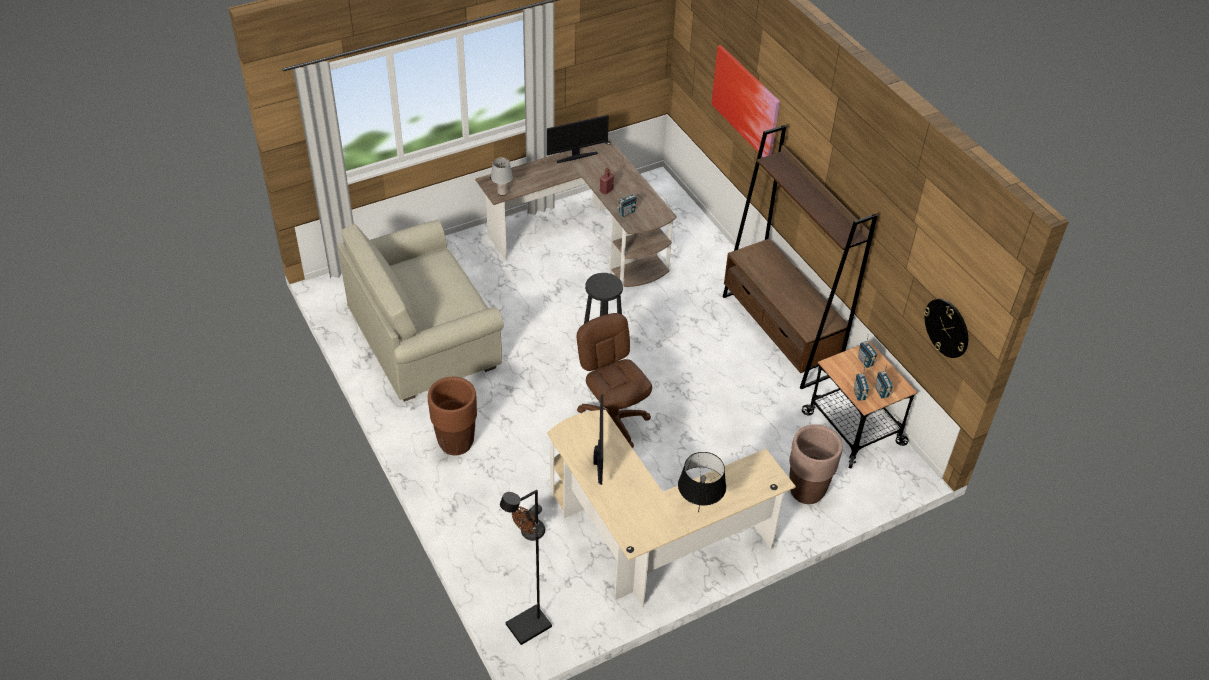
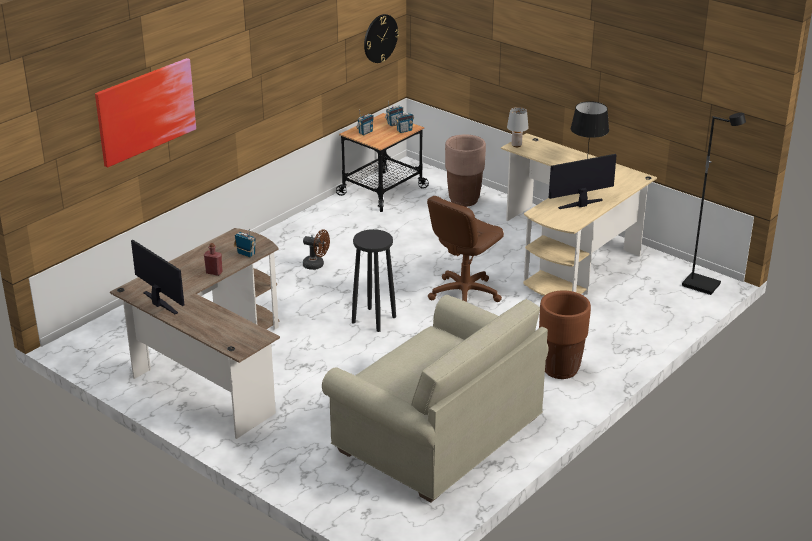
camera: 110 degrees left, 15 degrees down
grey table lamp [491,157,513,196] -> grey table lamp moved to [507,107,528,147]
brown fan [512,504,545,541] -> brown fan moved to [303,230,330,270]
brown bookcase [723,125,878,389] -> none

